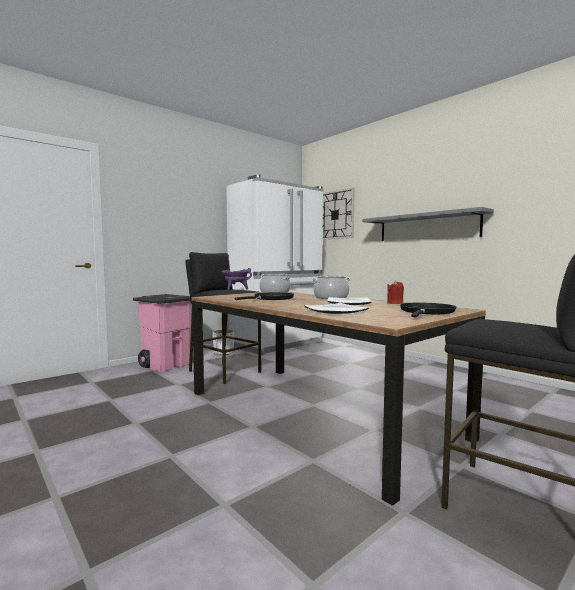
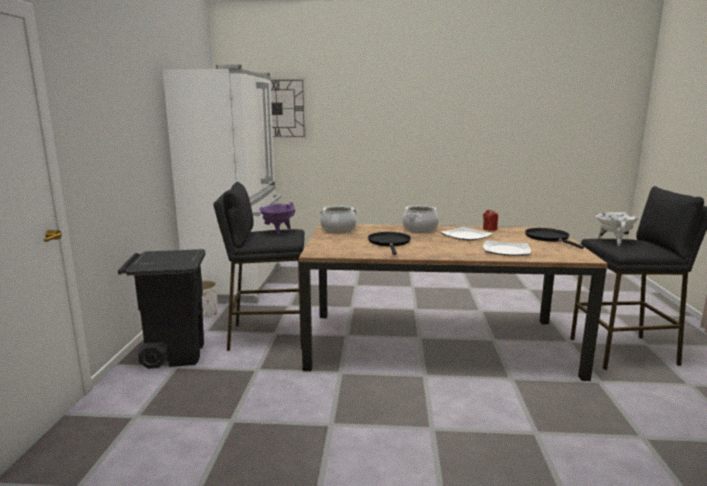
camera: 45 degrees left, 10 degrees up
pink trash can [133,294,192,372] -> black trash can [118,249,205,369]
grey shelf [362,207,494,241] -> none
none -> white cooking pot [596,212,639,246]

